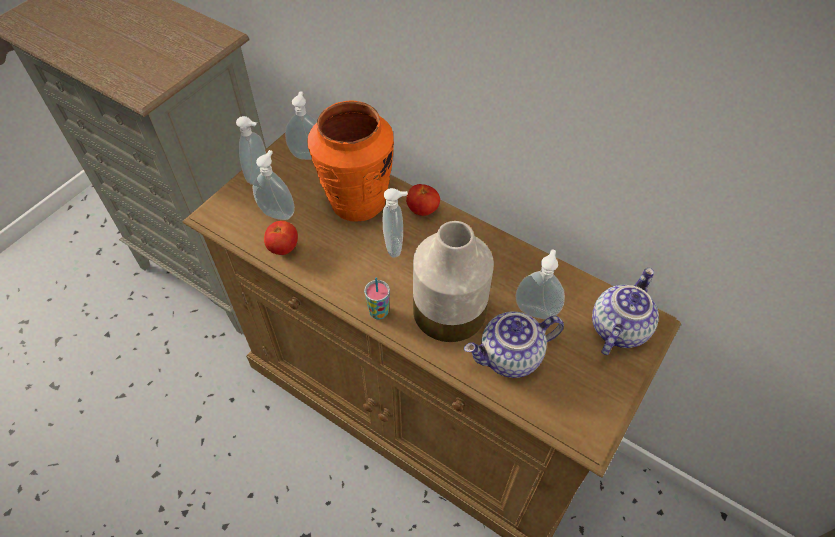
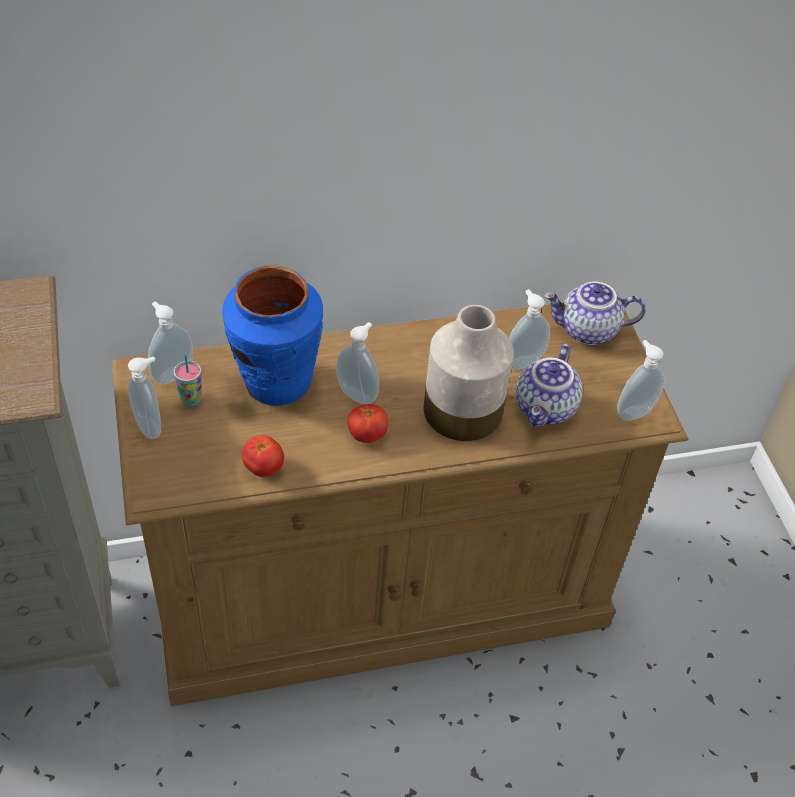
camera: 50 degrees left, 5 degrees down
soap dispenser [253,150,295,220] -> soap dispenser moved to [617,340,665,421]
orange vase [307,100,394,222] -> blue vase [222,266,323,406]
cup [364,278,390,319] -> cup moved to [174,355,202,407]
tomato [406,184,440,216] -> tomato moved to [348,404,388,443]
teapot [592,268,659,355] -> teapot turned 75 degrees counterclockwise [544,282,645,345]

